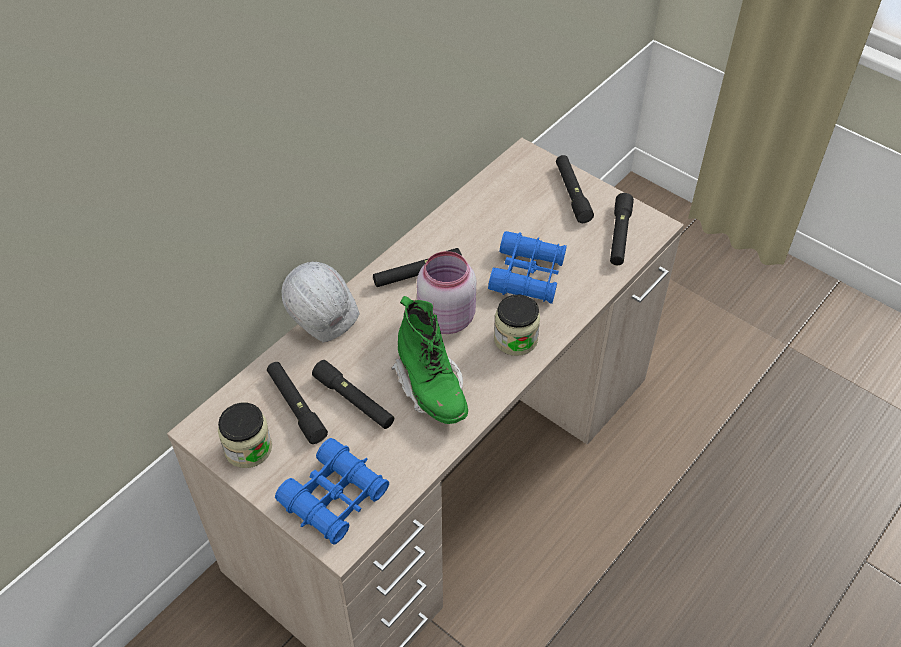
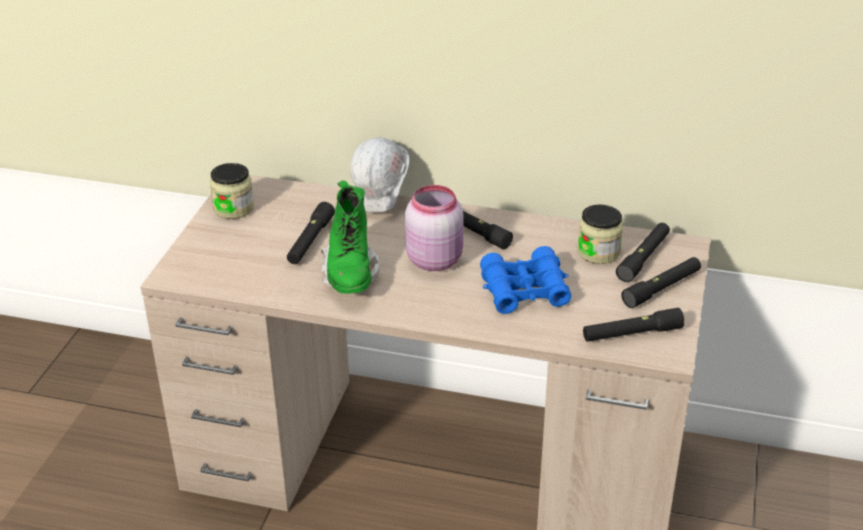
camera: 65 degrees right, 15 degrees down
black flashlight [267,362,328,444] -> black flashlight moved to [616,223,670,282]
blue binoculars [275,438,389,545] -> none
green boot [391,296,468,424] -> green boot turned 45 degrees counterclockwise [321,180,380,294]
jar [494,295,540,356] -> jar moved to [577,204,623,264]

